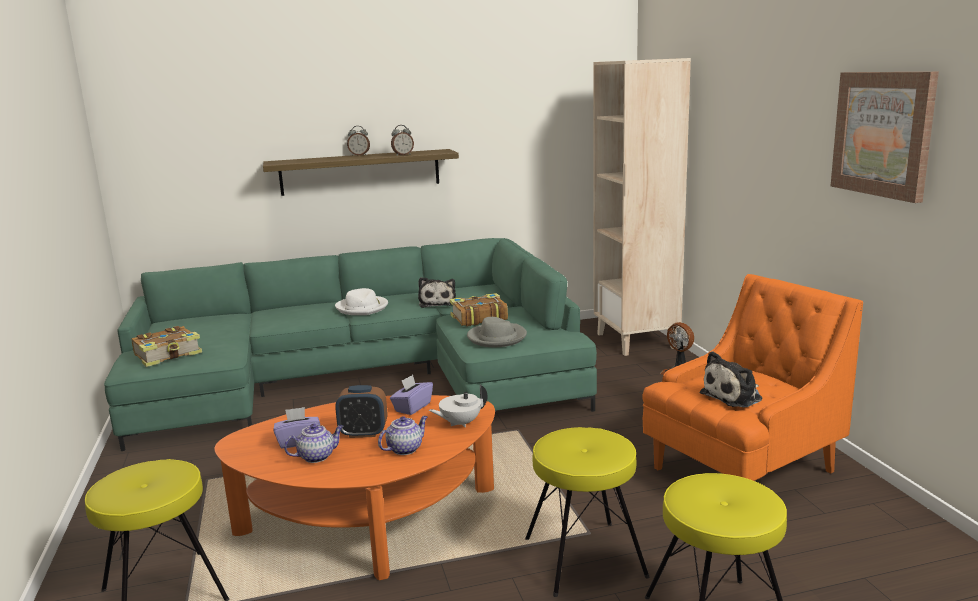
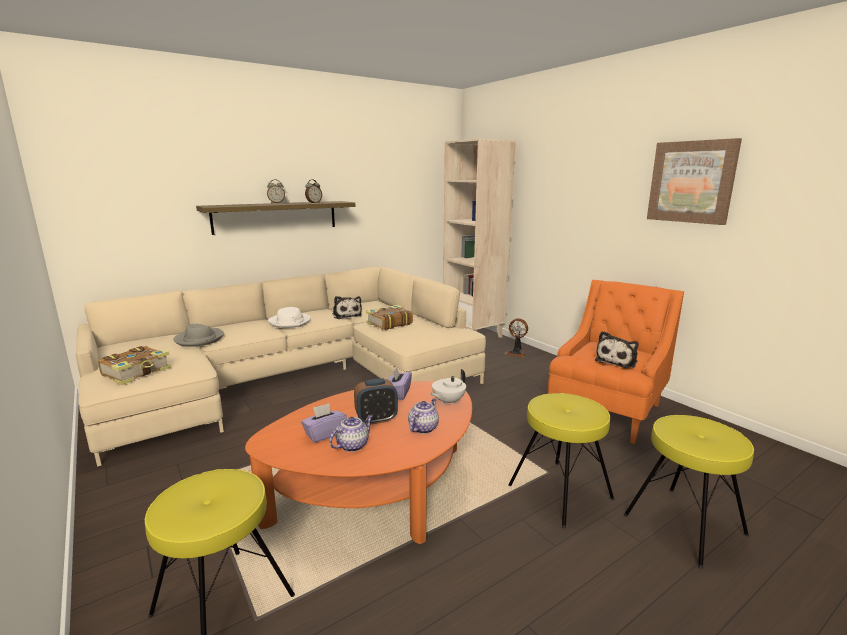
camera: 20 degrees left, 0 degrees up
green sofa [104,238,597,451] -> beige sofa [76,267,486,467]
grey hat [467,317,527,347] -> grey hat moved to [174,324,224,347]

